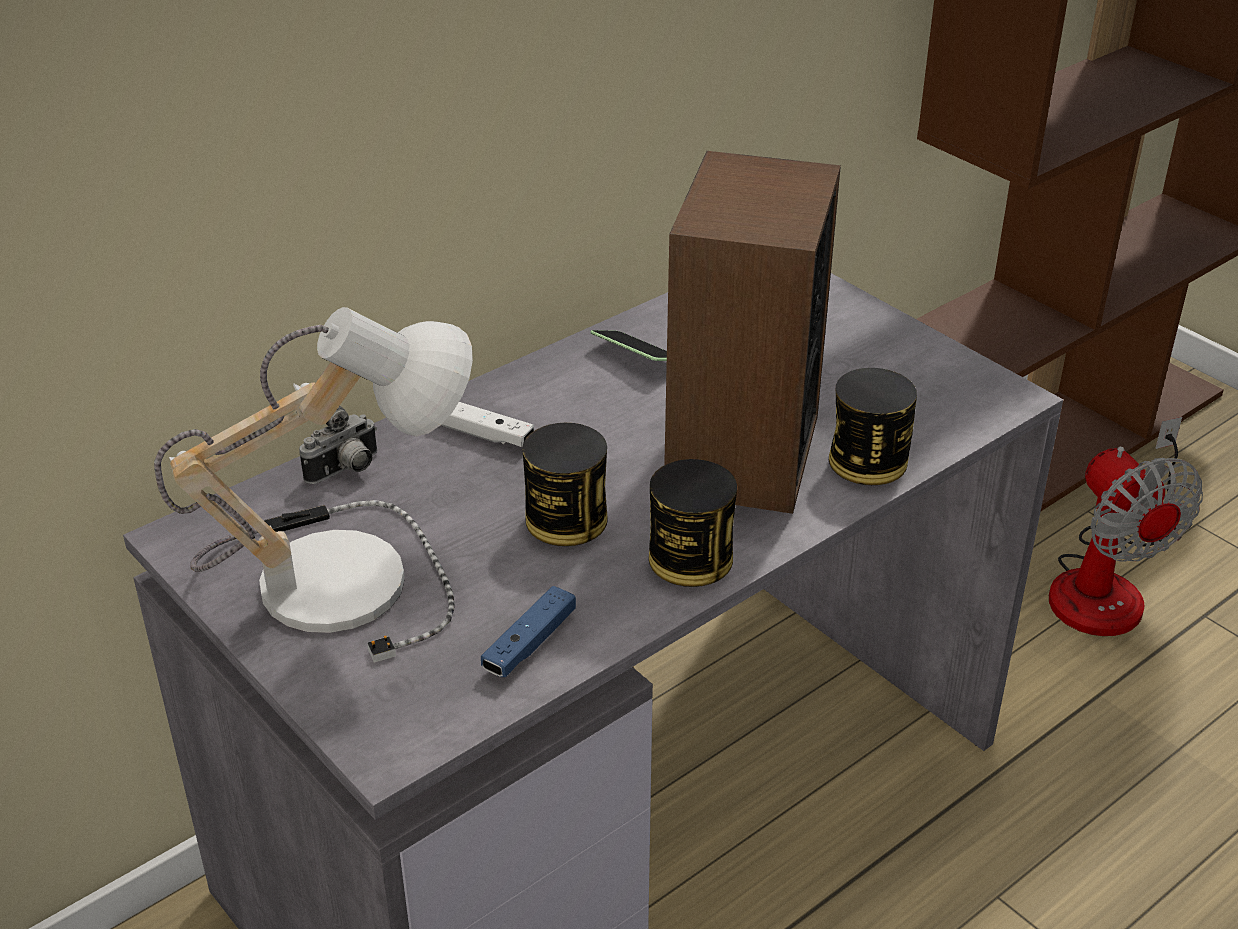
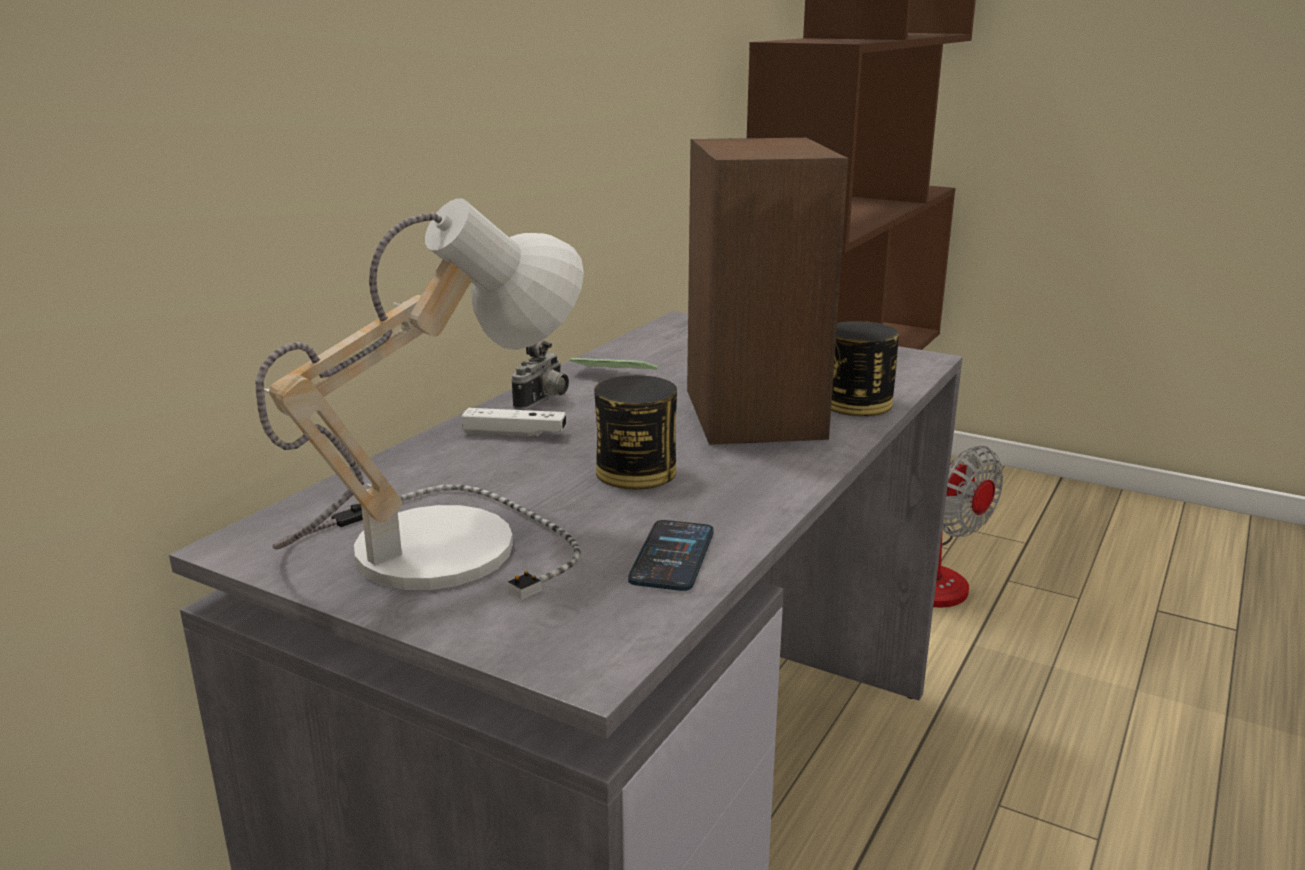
camera: 20 degrees left, 15 degrees down
camera [299,406,377,484] -> camera moved to [512,340,569,410]
blue game controller [481,586,576,677] -> phone [628,520,714,591]
can [649,459,737,587] -> none

